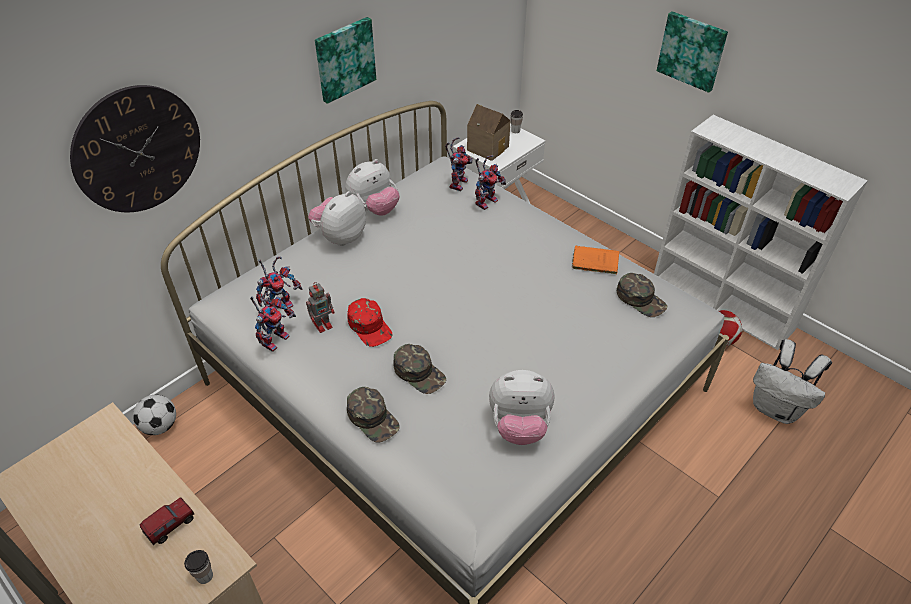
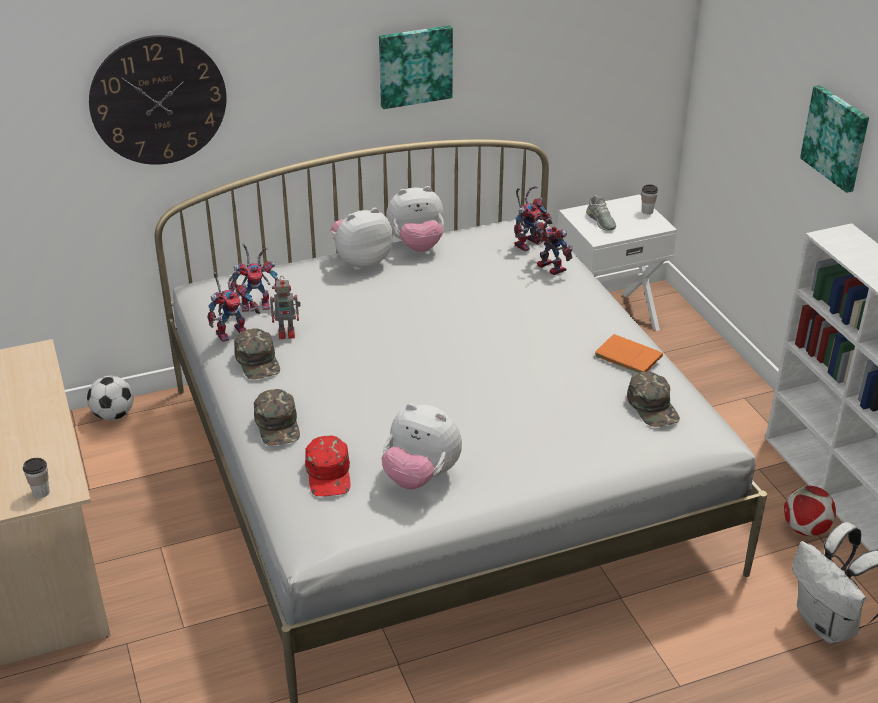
camera: 25 degrees right, 10 degrees down
toy truck [140,498,194,545] -> none
red cap [348,298,392,347] -> red cap moved to [305,436,351,496]
green cap [393,344,446,394] -> green cap moved to [234,328,280,379]
toy house [467,104,510,161] -> grey shoe [586,195,616,231]
toy robot [475,155,506,210] -> toy robot turned 105 degrees counterclockwise [534,212,573,275]

